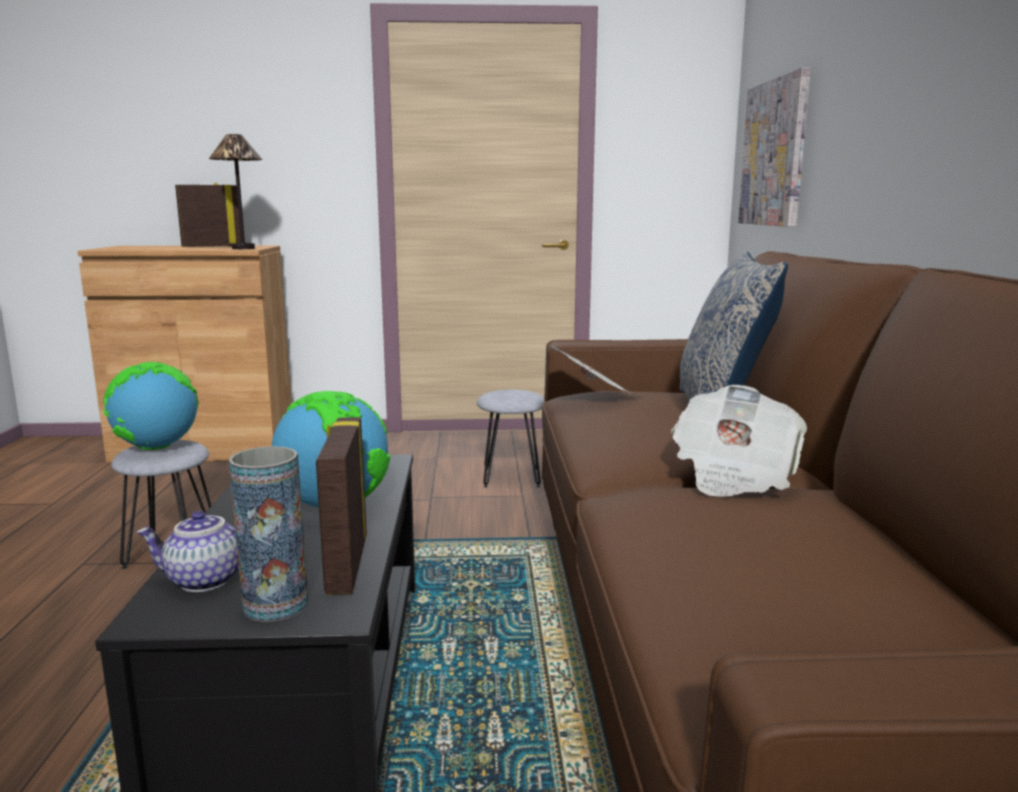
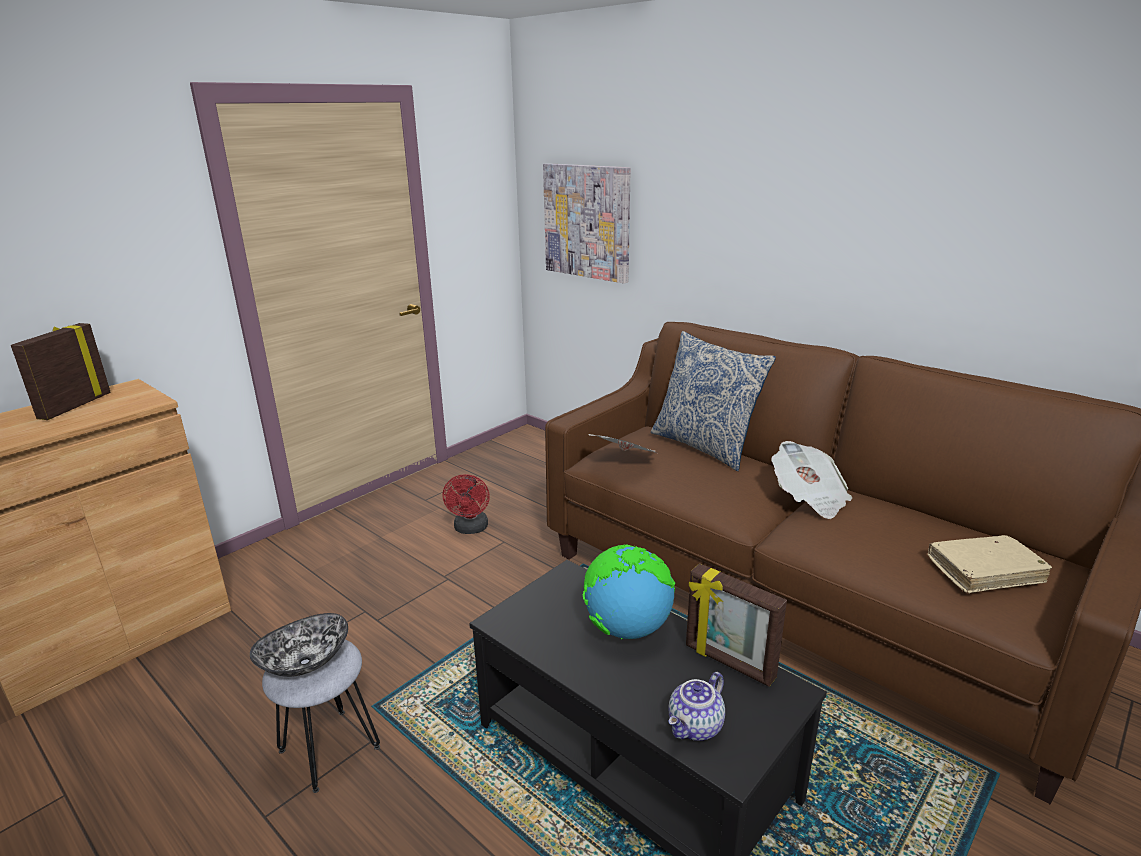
camera: 45 degrees left, 10 degrees up
globe [104,362,199,450] -> bowl [250,613,348,677]
table lamp [209,134,263,249] -> none
vase [229,446,308,622] -> none
grey stool [477,390,544,488] -> red fan [443,474,490,534]
none -> beige book [928,535,1052,593]

